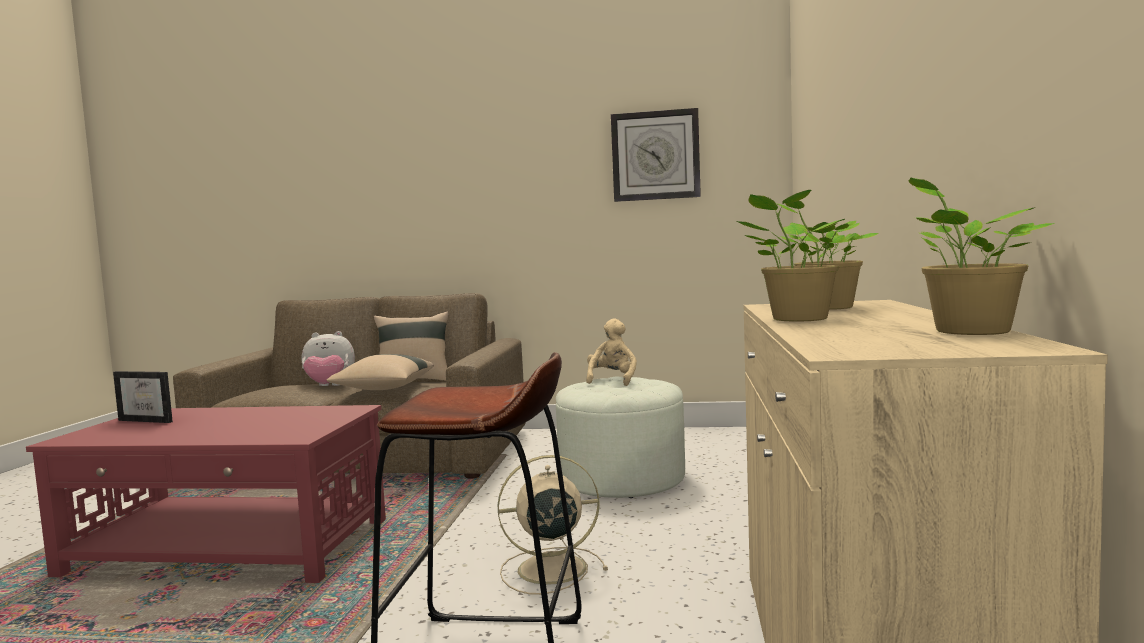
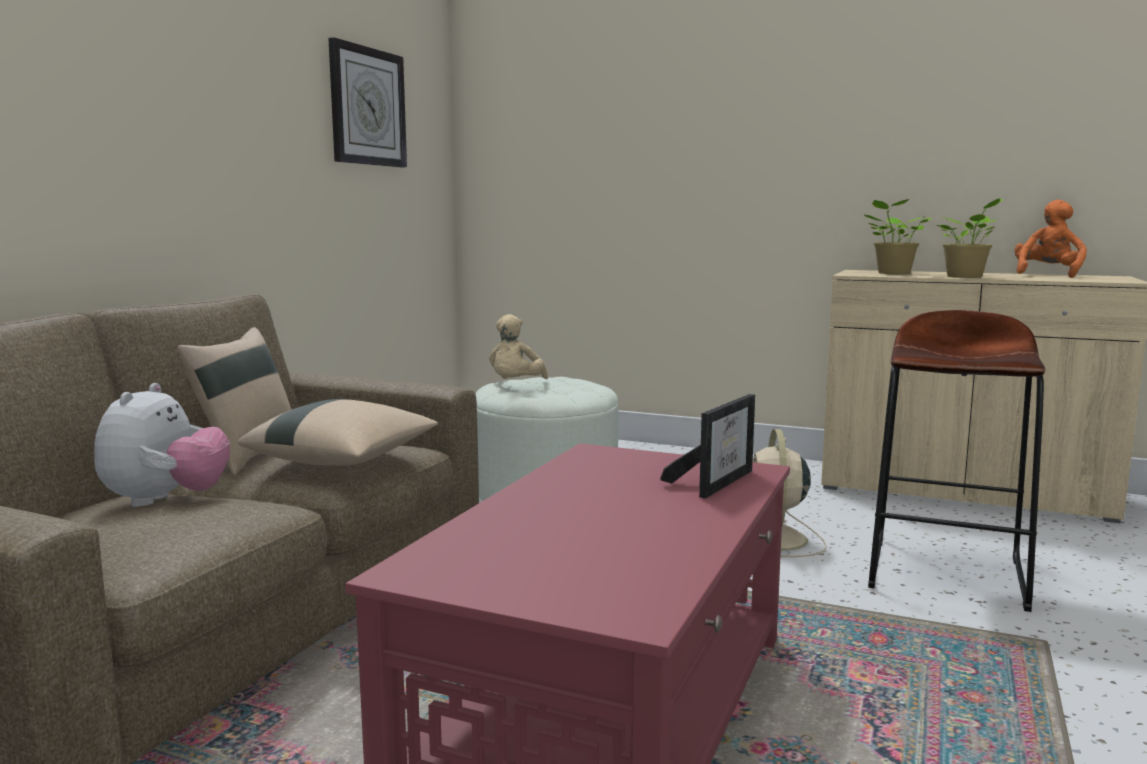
camera: 75 degrees left, 5 degrees up
picture frame [113,371,173,423] -> picture frame moved to [660,394,755,499]
beige plush toy [586,318,637,386] -> beige plush toy turned 105 degrees counterclockwise [489,314,548,379]
potted plant [909,178,1055,335] -> orange plush toy [1014,200,1087,278]

